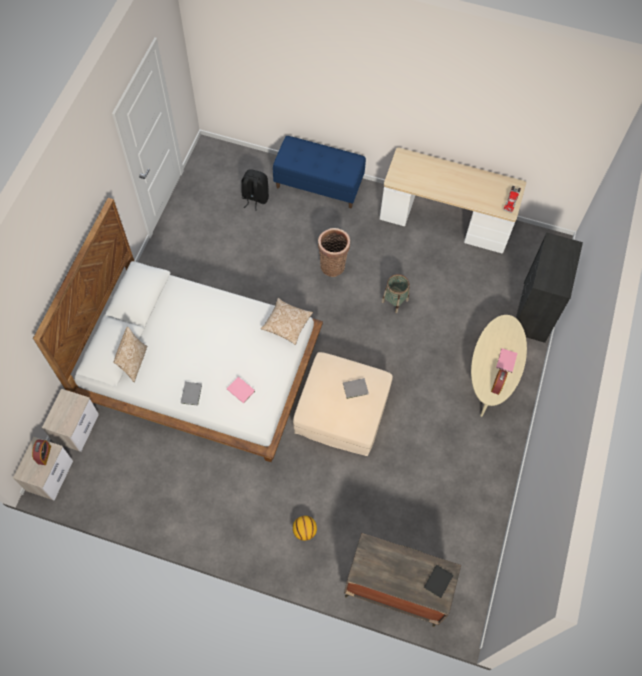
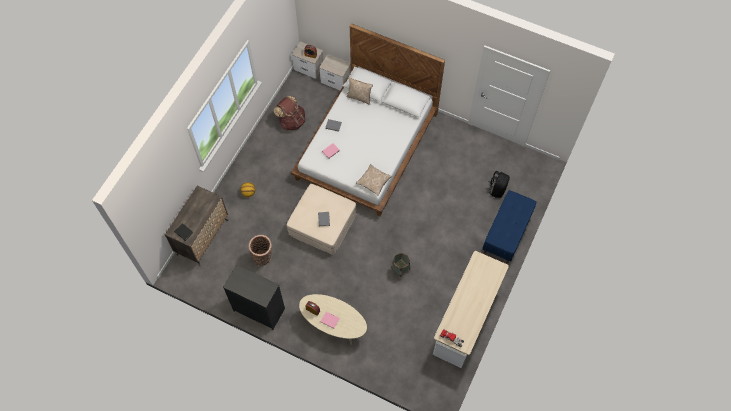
camera: 100 degrees right, 0 degrees up
basket [318,228,350,277] -> basket moved to [249,235,272,266]
black dresser [516,232,583,343] -> black dresser moved to [223,265,285,330]
none -> brown backpack [274,95,305,130]

